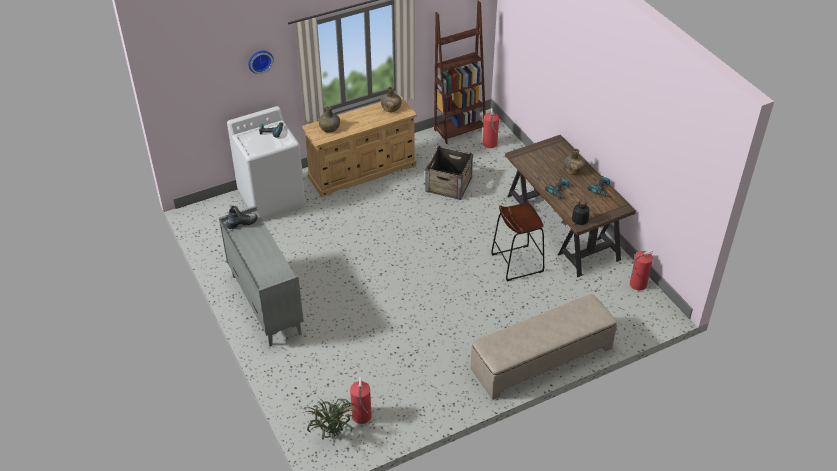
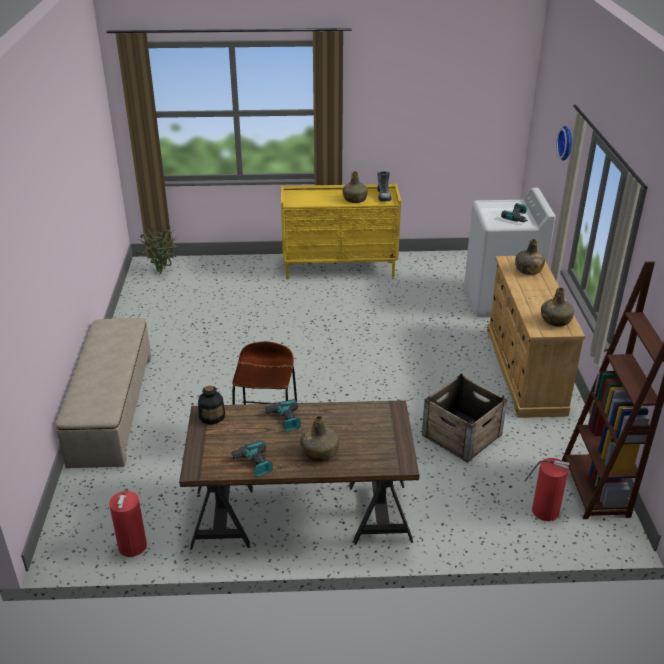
camera: 115 degrees right, 10 degrees down
grey cabinet [219,206,304,346] -> yellow cabinet [281,184,401,279]
fire extinguisher [350,377,372,424] -> none
none -> green bottle [343,171,368,203]

